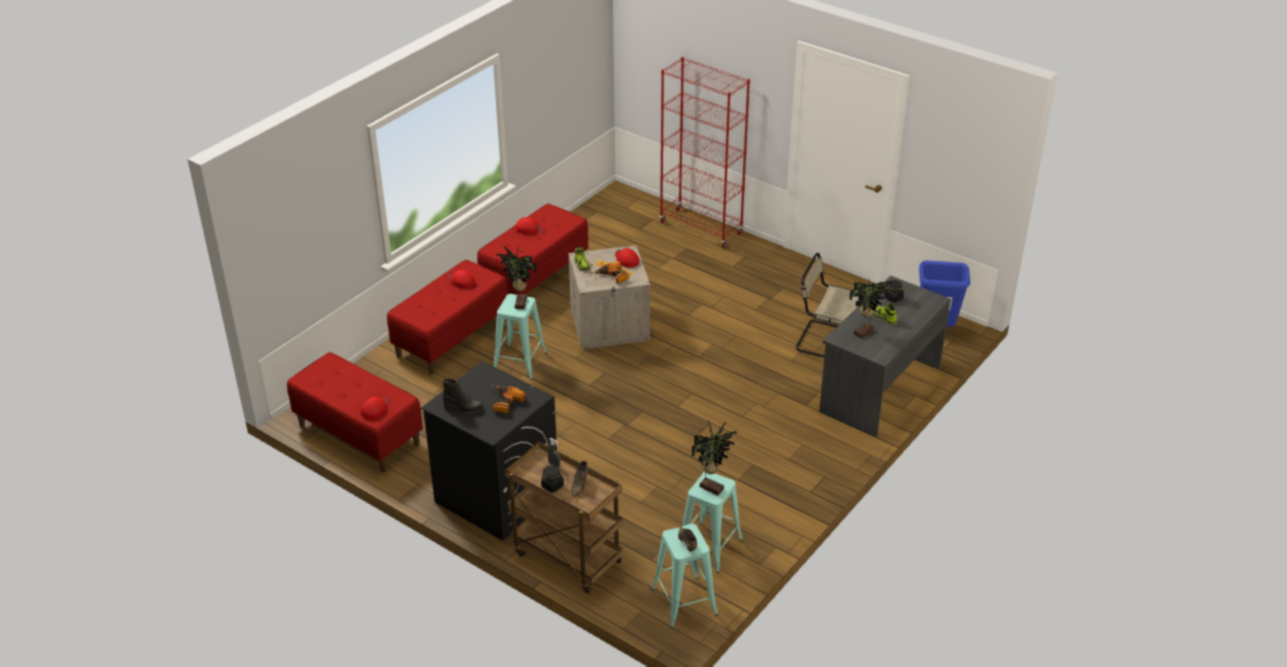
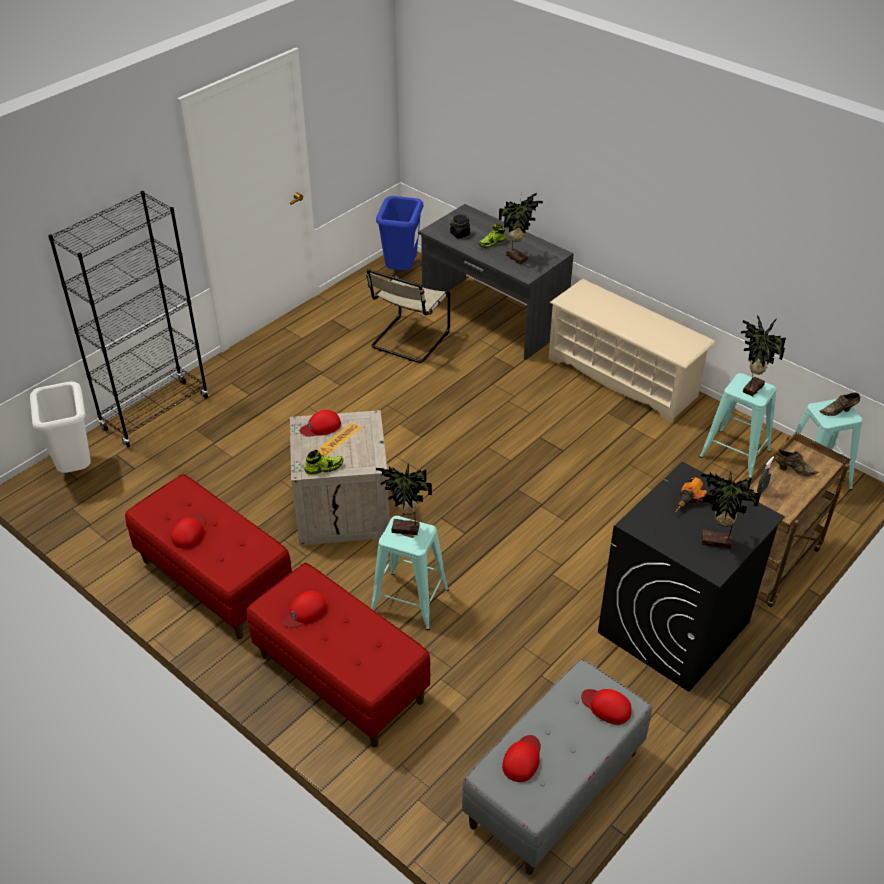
camera: 85 degrees left, 5 degrees up
red bench [287,352,423,472] -> grey bench [462,659,652,875]
black boot [442,379,483,414] -> potted plant [701,472,761,549]
black jar [541,466,564,493] -> none
power drill [590,261,629,284] -> none
red bookcase [659,57,750,247] -> black bookcase [48,191,209,447]
none -> white trash can [30,381,91,473]
none -> red cap [502,735,541,782]
none -> beige shoe rack [548,279,716,423]

